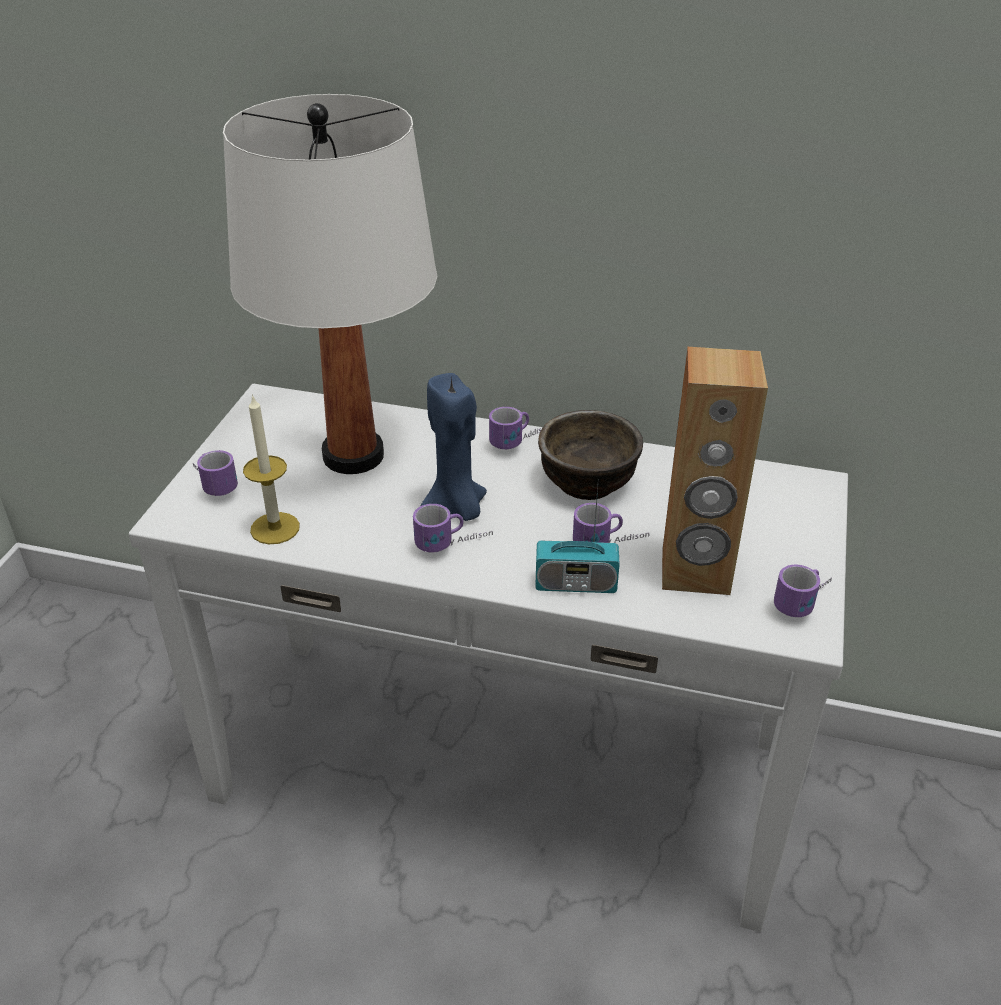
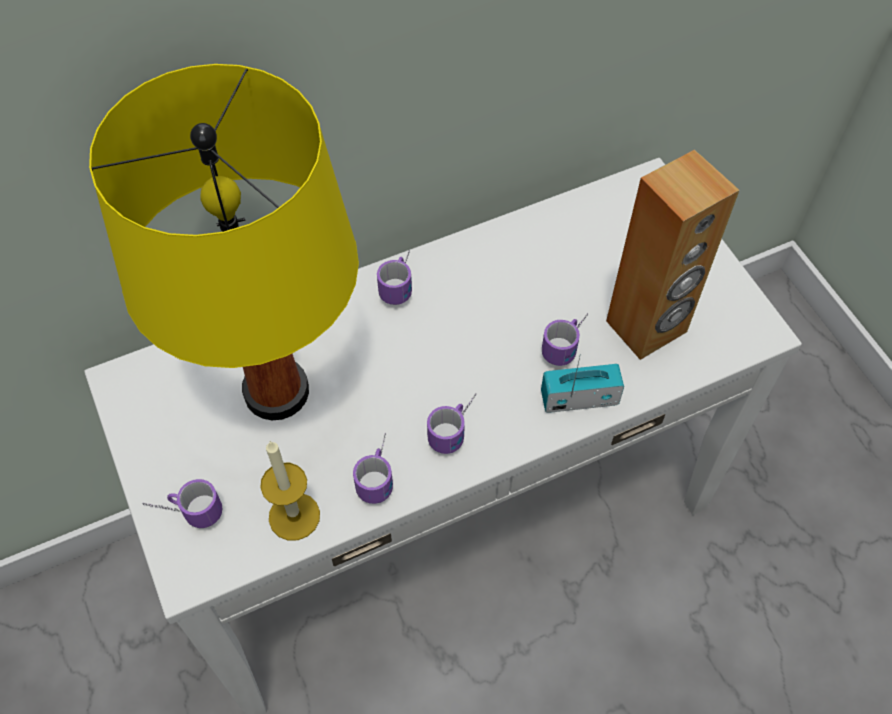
camera: 40 degrees left, 20 degrees up
white table lamp [223,94,437,474] -> yellow table lamp [89,64,359,420]
blue candle [421,373,487,521] -> none
radio [535,487,620,593] -> radio turned 150 degrees counterclockwise [541,354,624,413]
brown bowl [538,410,643,500] -> none
mug [774,564,832,617] -> mug moved to [353,433,393,504]

